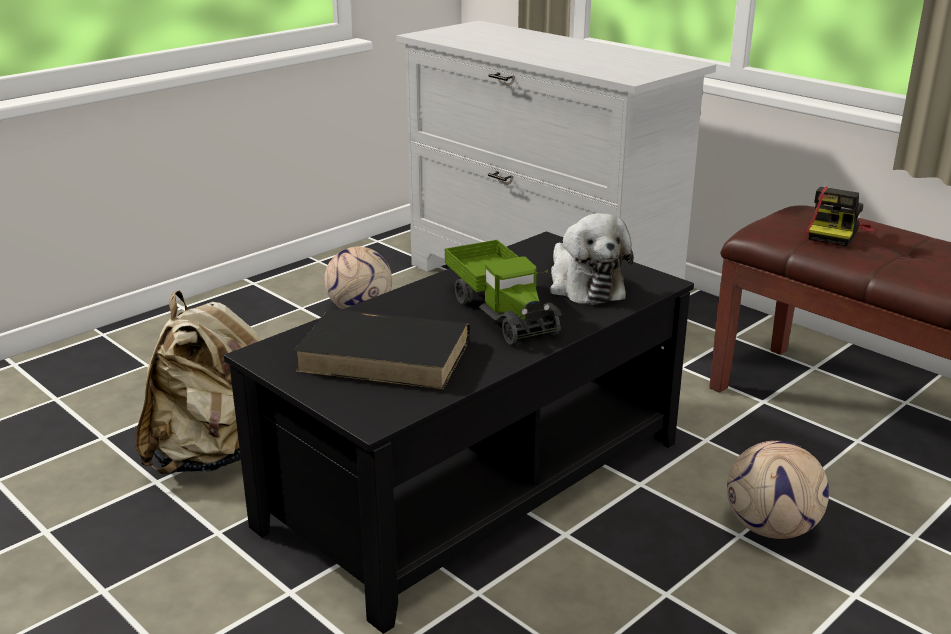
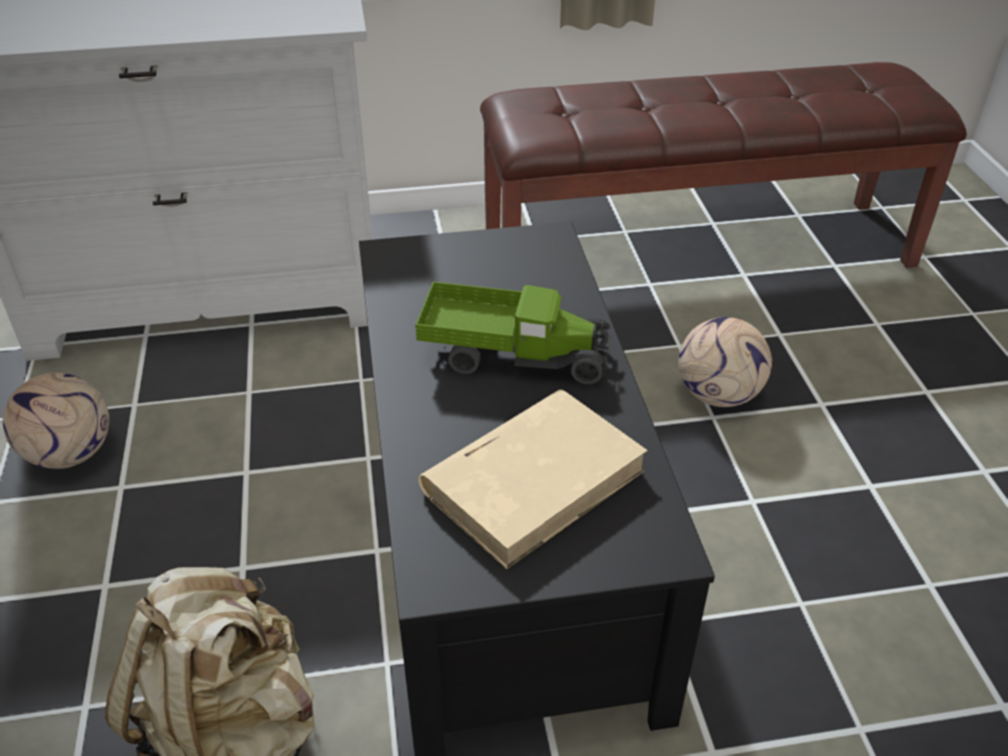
camera: 55 degrees left, 15 degrees up
black book [294,309,470,390] -> beige book [418,390,648,569]
plush toy [550,213,634,305] -> none
camera [806,187,874,247] -> none

